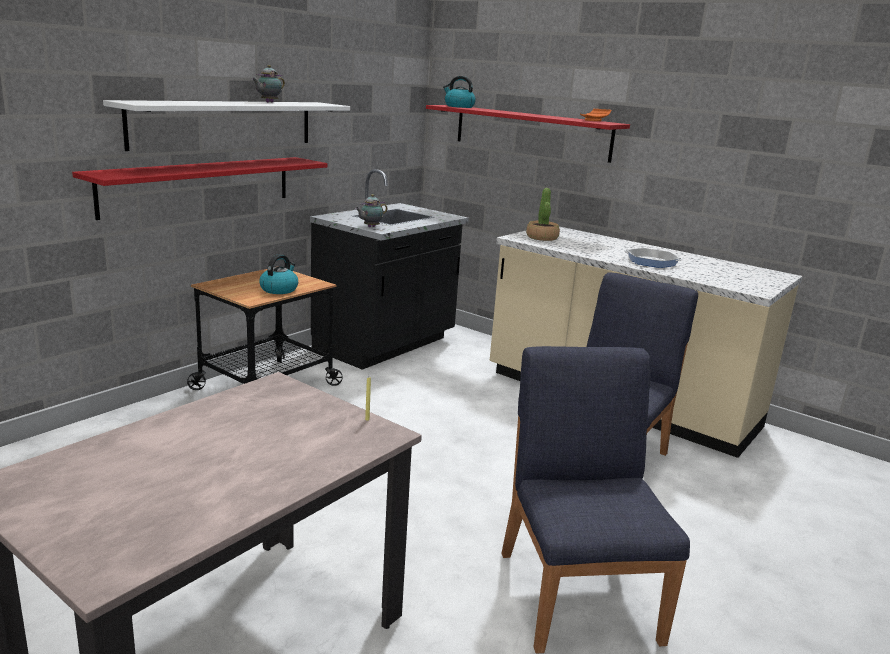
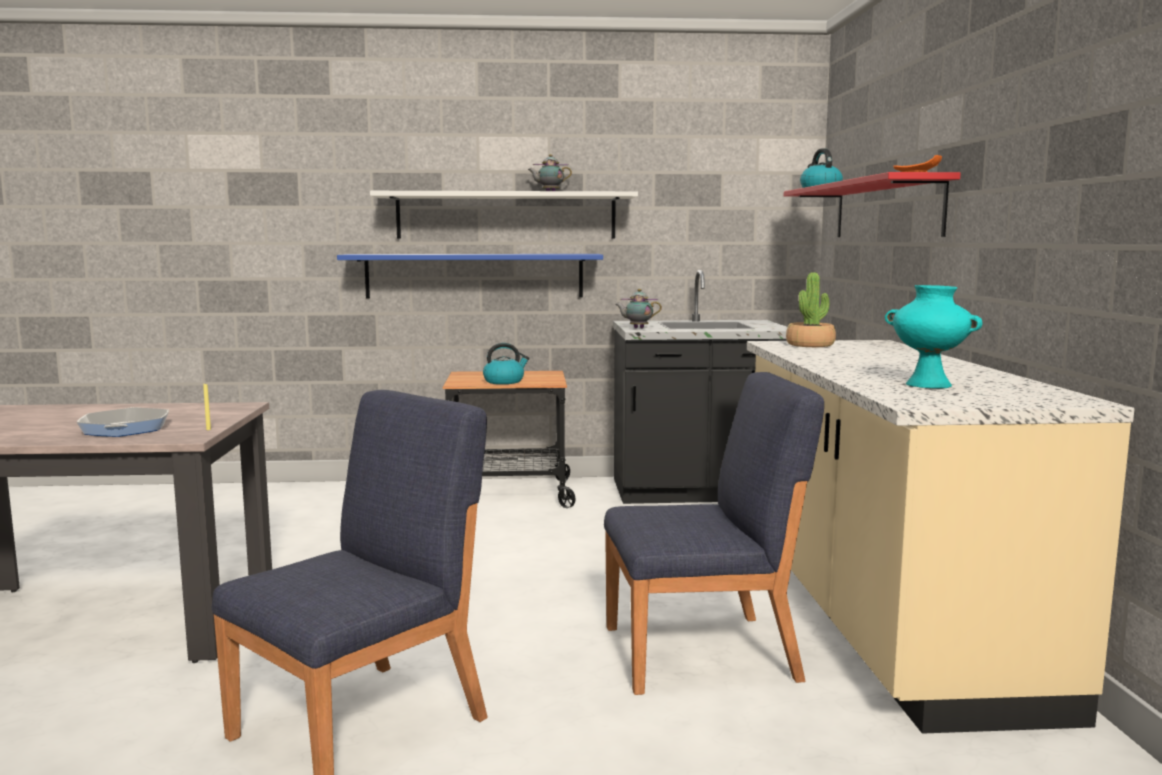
camera: 50 degrees right, 10 degrees down
red shelf [72,157,327,220] -> blue shelf [337,254,603,298]
frying pan [624,248,683,268] -> frying pan moved to [77,407,169,437]
none -> turquoise vase [885,285,983,388]

